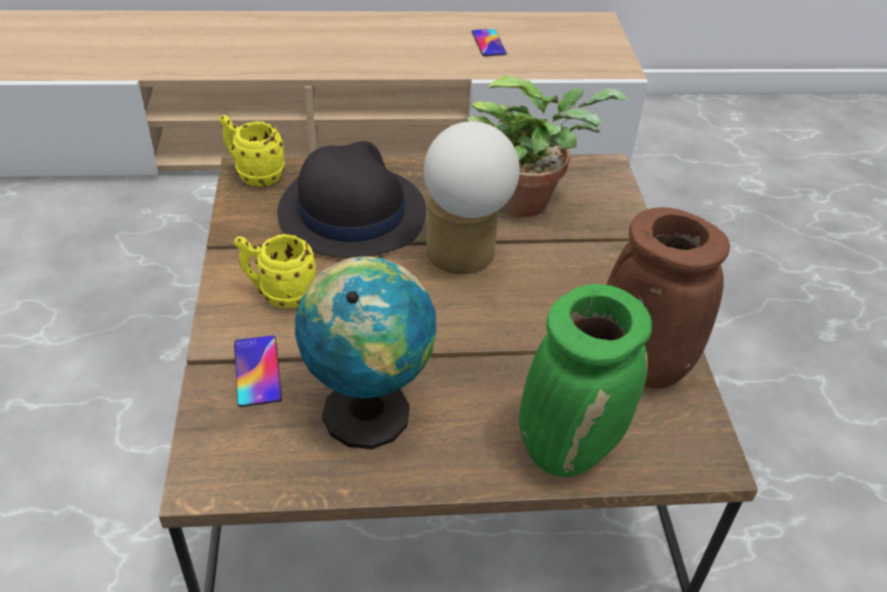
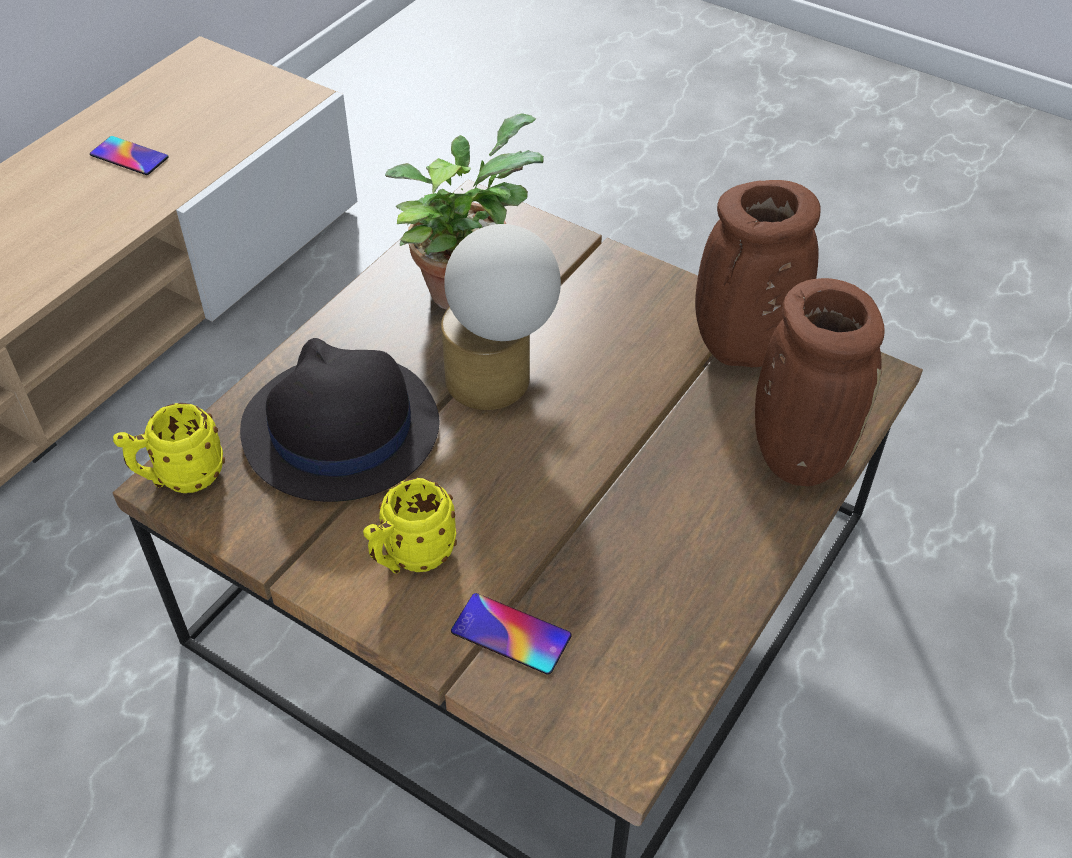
camera: 50 degrees left, 5 degrees up
globe [295,256,436,449] -> none
green vase [519,284,652,477] -> brown vase [755,278,885,486]

